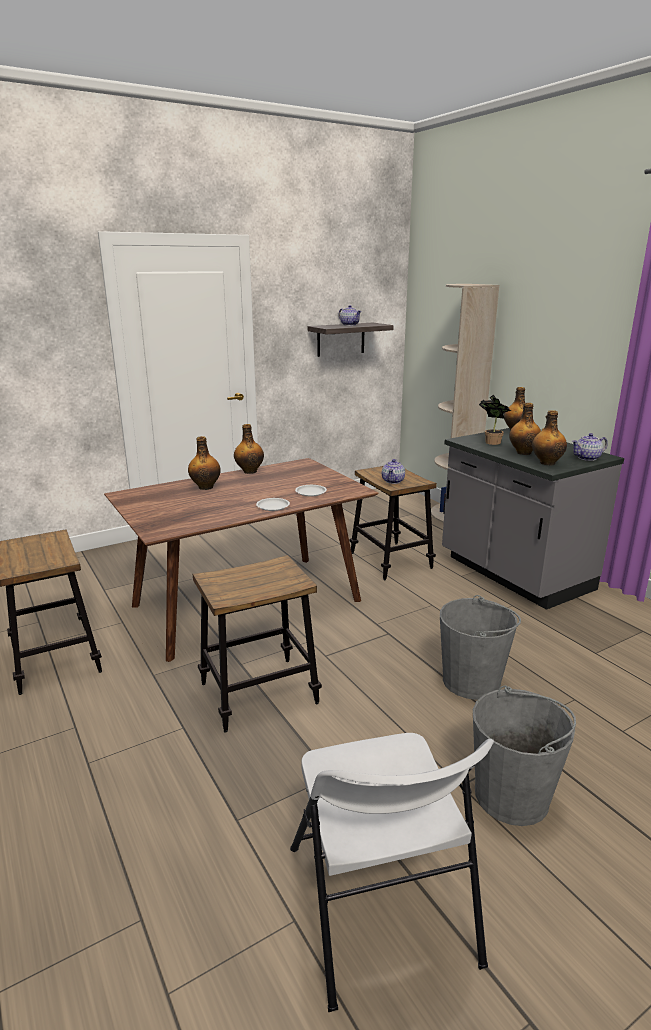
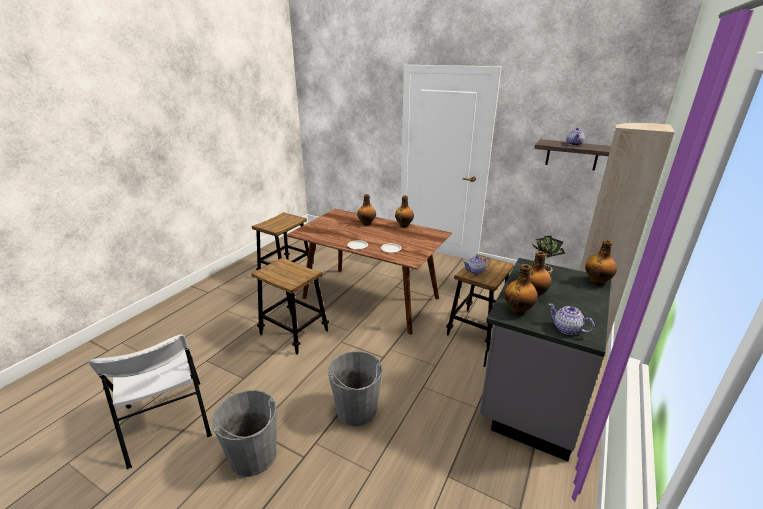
camera: 60 degrees right, 5 degrees up
white chair [290,733,494,1012] -> white chair turned 75 degrees counterclockwise [89,334,212,469]

